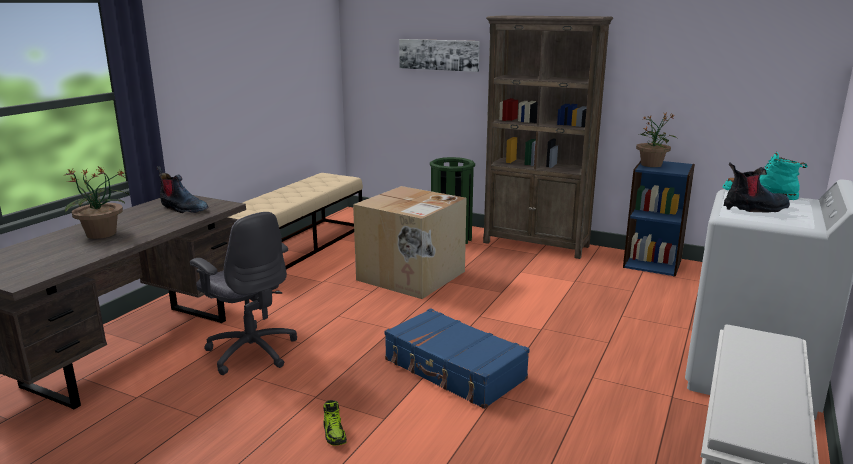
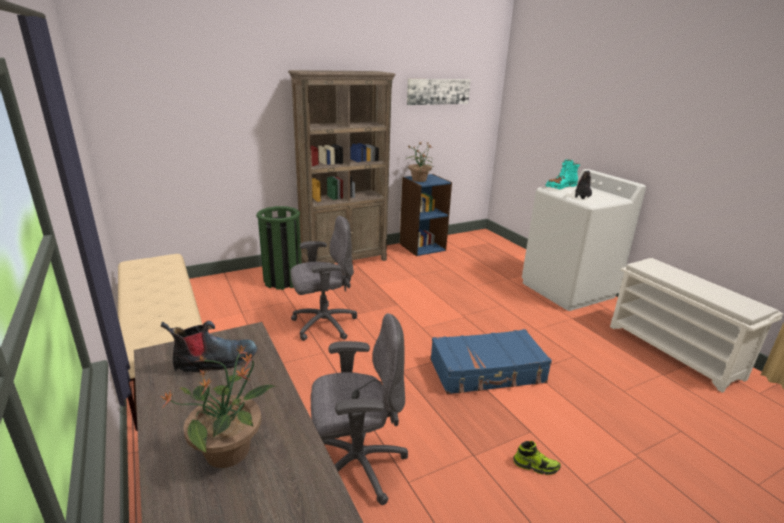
camera: 55 degrees left, 5 degrees up
cardboard box [353,186,467,299] -> grey office chair [290,216,357,341]
picture [399,39,480,72] -> picture moved to [407,79,471,105]

